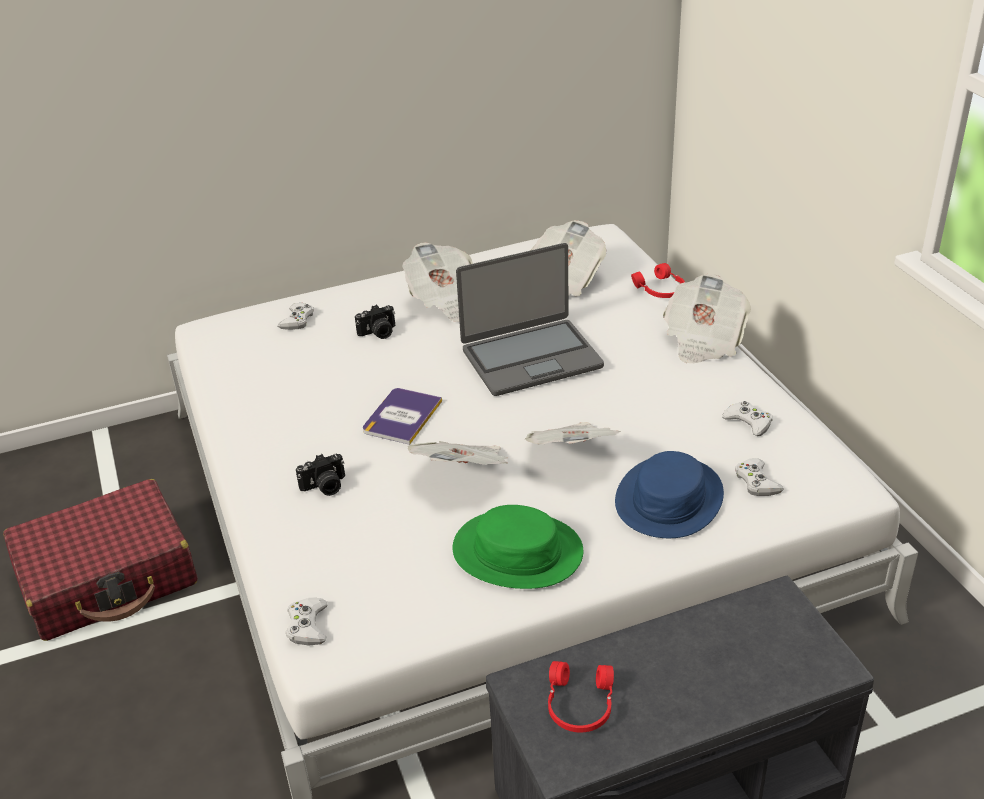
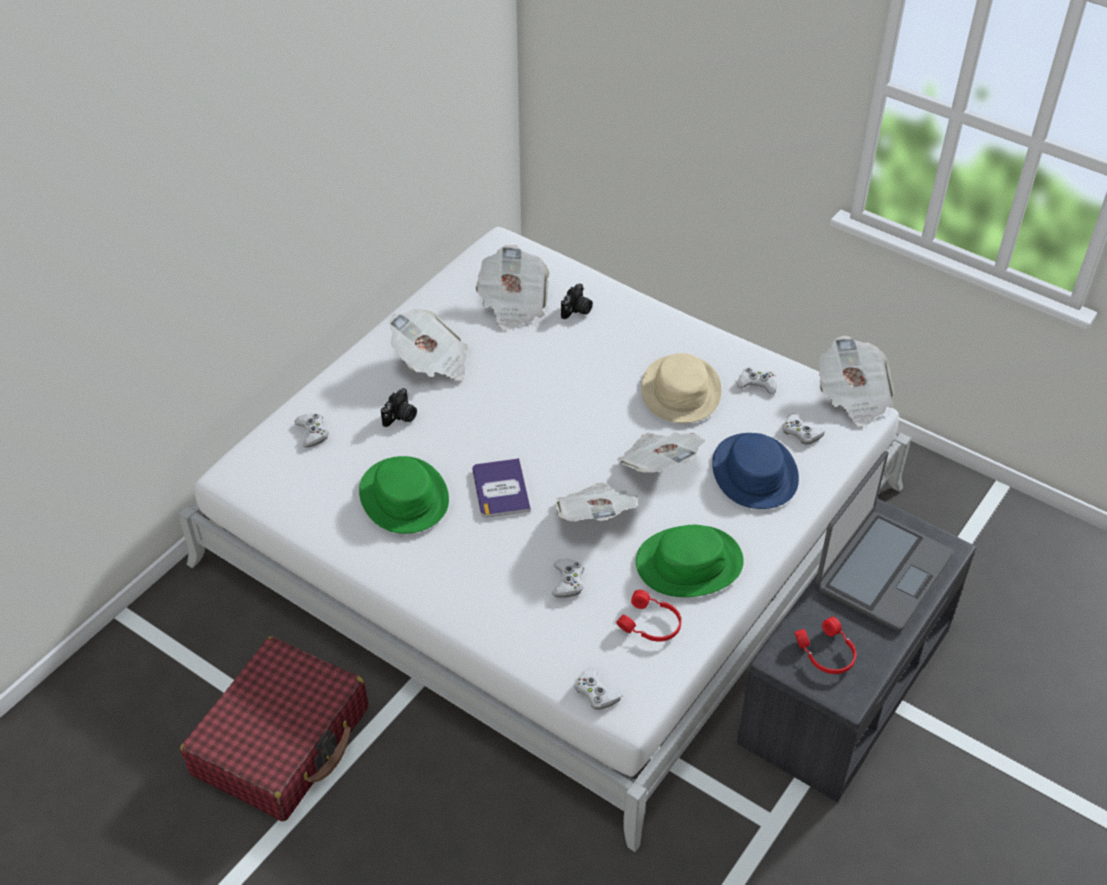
camera: 35 degrees left, 10 degrees up
camera [296,454,345,496] -> camera moved to [561,283,593,319]
laptop [456,243,604,396] -> laptop moved to [816,451,953,632]
red headphones [631,263,685,298] -> red headphones moved to [616,590,681,642]
newspaper [663,274,751,363] -> newspaper moved to [819,336,895,428]
none -> green hat [359,456,449,534]
none -> white game controller [552,559,584,598]
none -> beige hat [641,353,722,423]

